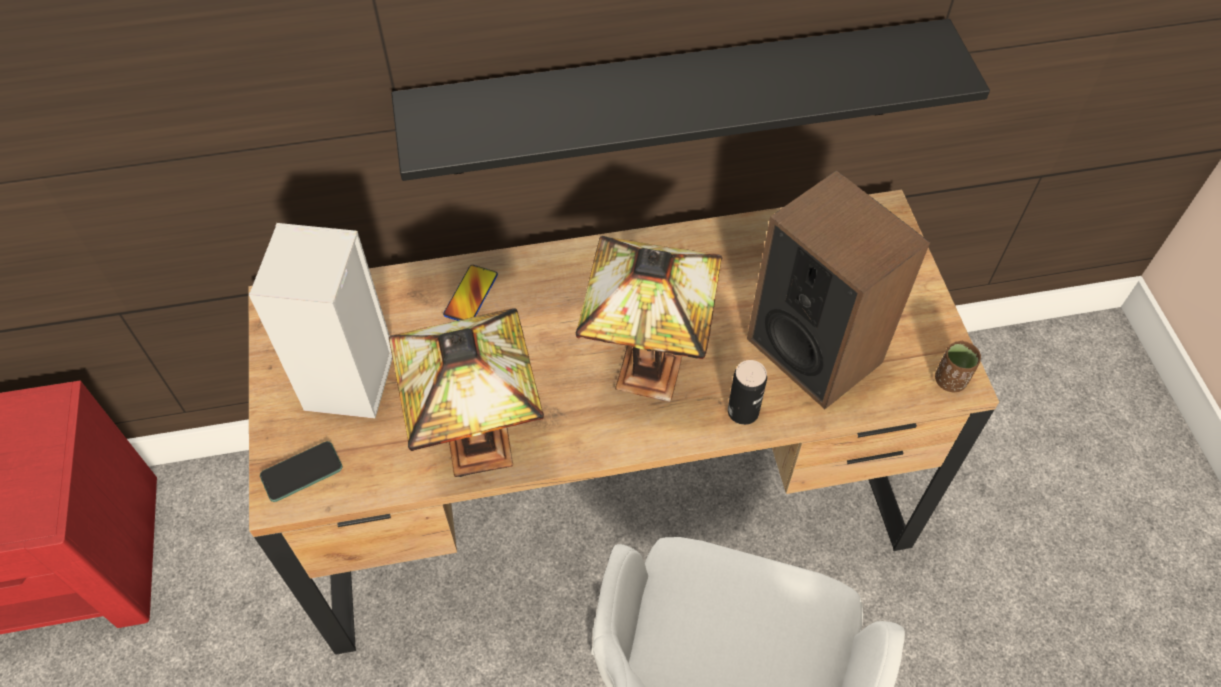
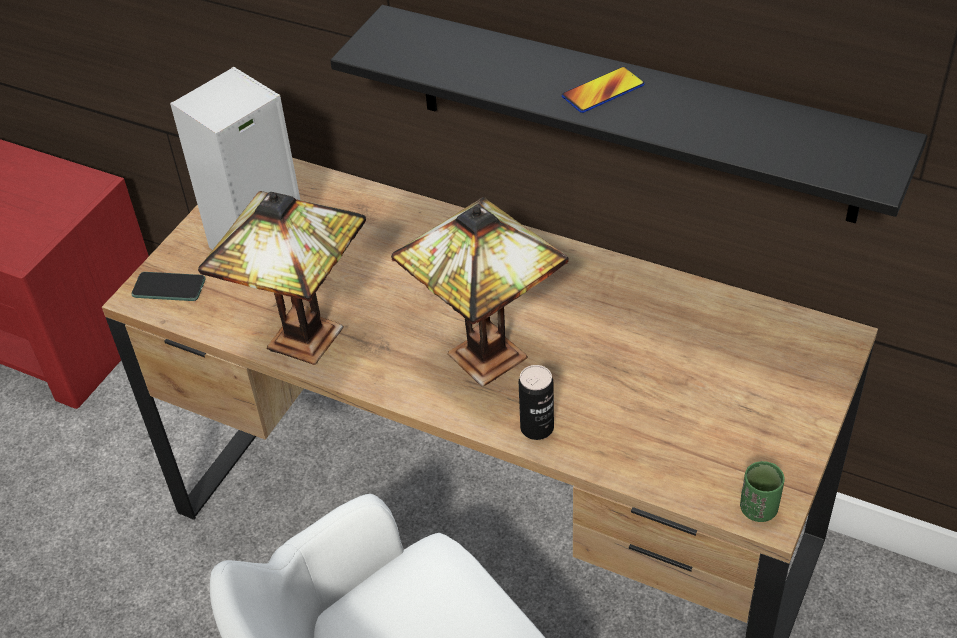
camera: 40 degrees right, 10 degrees down
phone [443,265,498,321] -> phone moved to [562,67,645,113]
speaker [747,170,930,409] -> none
brown cup [935,341,981,392] -> green cup [740,461,785,522]

